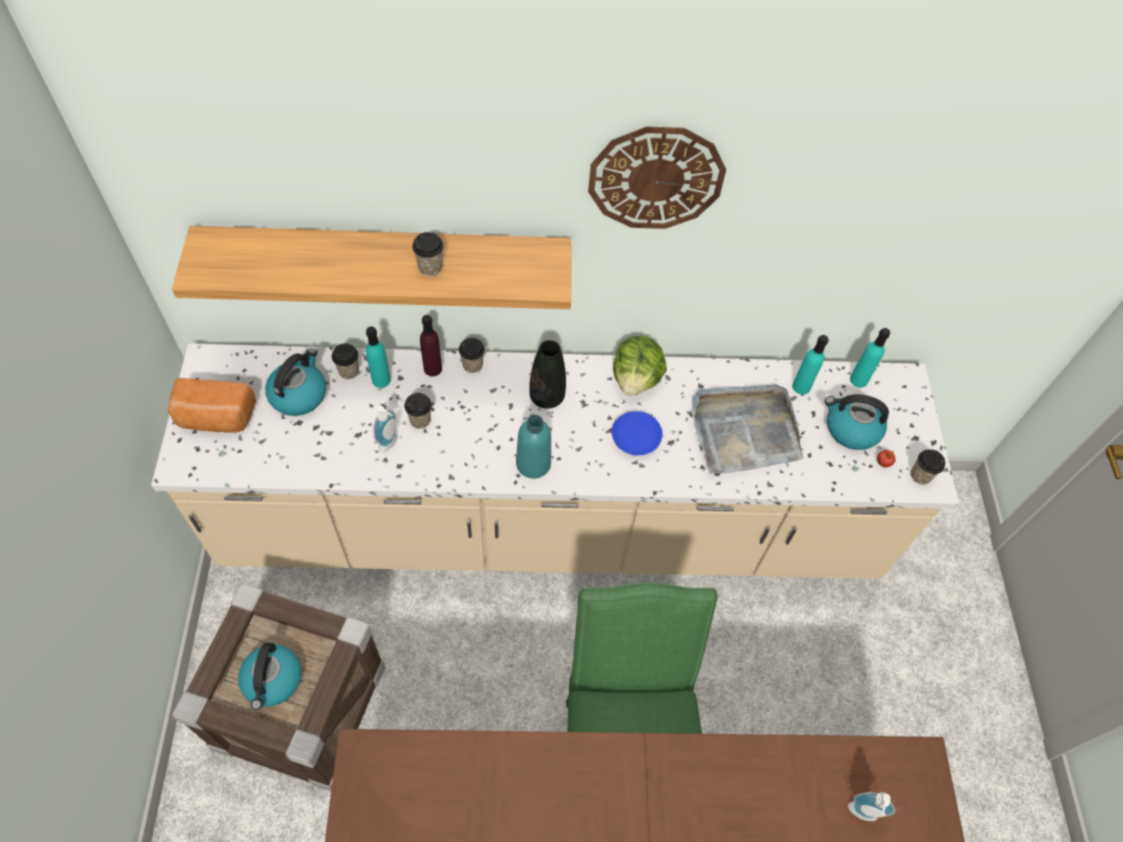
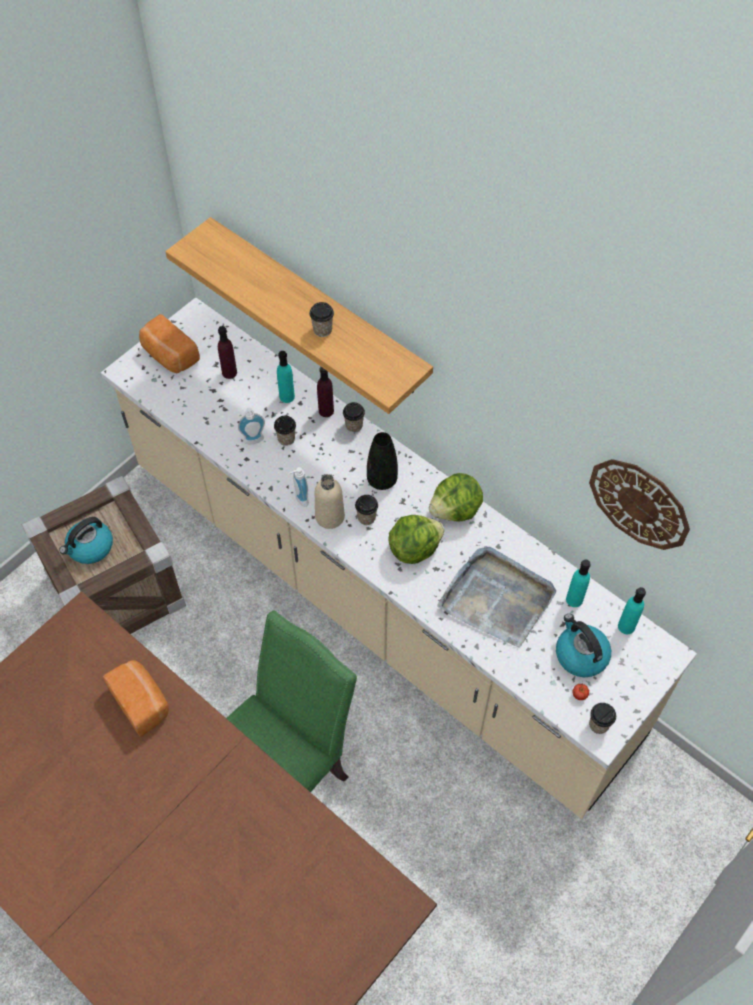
camera: 45 degrees right, 0 degrees up
kettle [265,349,326,416] -> purple bottle [218,326,237,379]
cup [332,344,359,379] -> cup moved to [355,495,378,525]
turquoise bottle [516,415,551,479] -> beige bottle [315,474,345,529]
wall clock [588,126,726,229] -> wall clock moved to [589,459,690,550]
blue plate [612,411,662,456] -> lettuce [388,515,445,564]
soap dispenser [848,792,895,821] -> soap dispenser moved to [289,467,309,507]
none -> bread [103,660,169,737]

